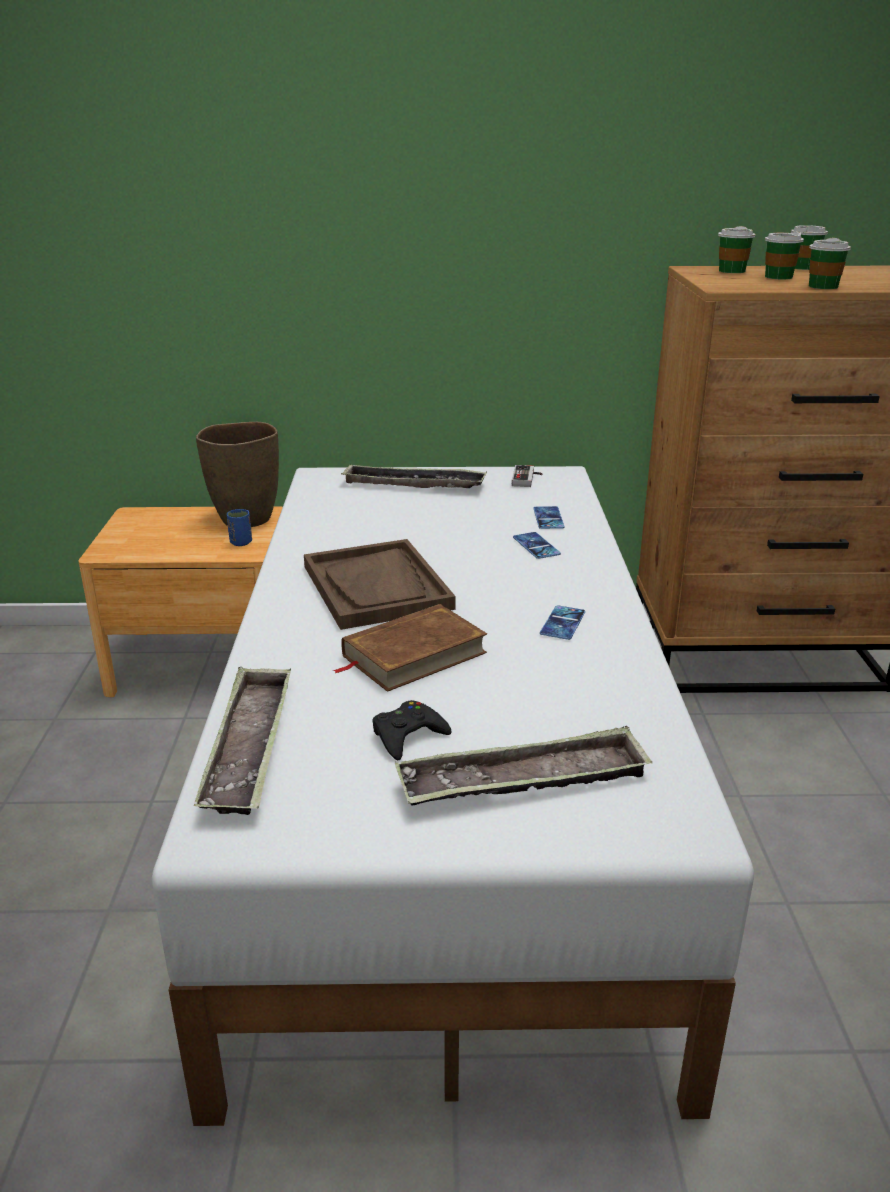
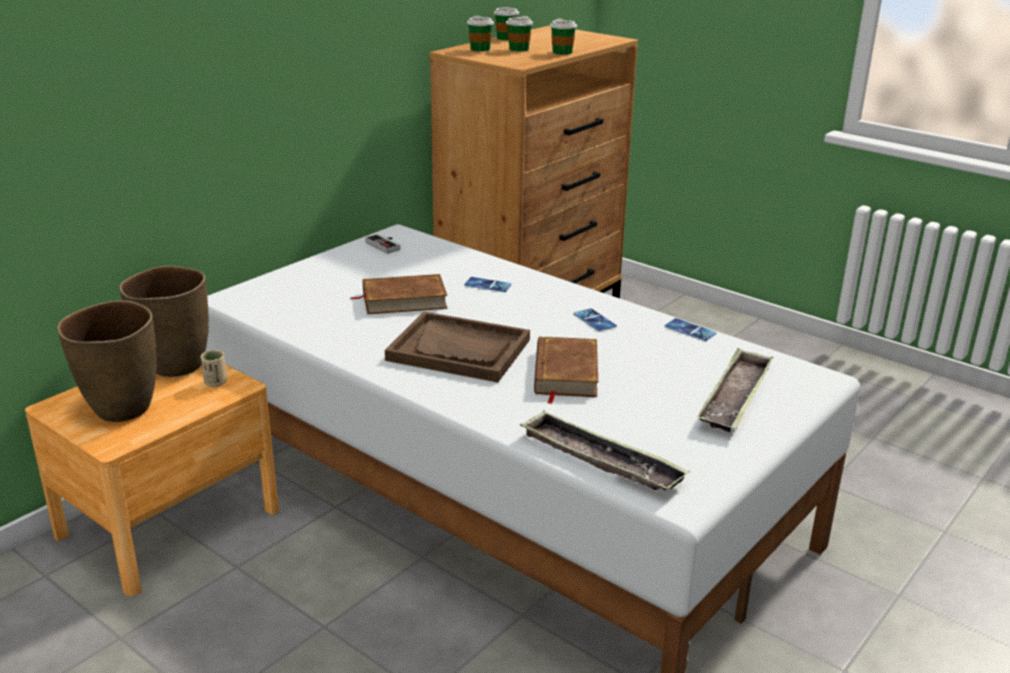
camera: 50 degrees left, 0 degrees up
blue cup [227,509,252,546] -> beige cup [201,350,227,387]
tray [341,464,487,488] -> none
black game controller [372,700,451,760] -> none
phone [533,506,564,529] -> phone moved to [665,318,717,341]
none -> brown vase [57,300,157,422]
none -> brown book [350,274,448,314]

